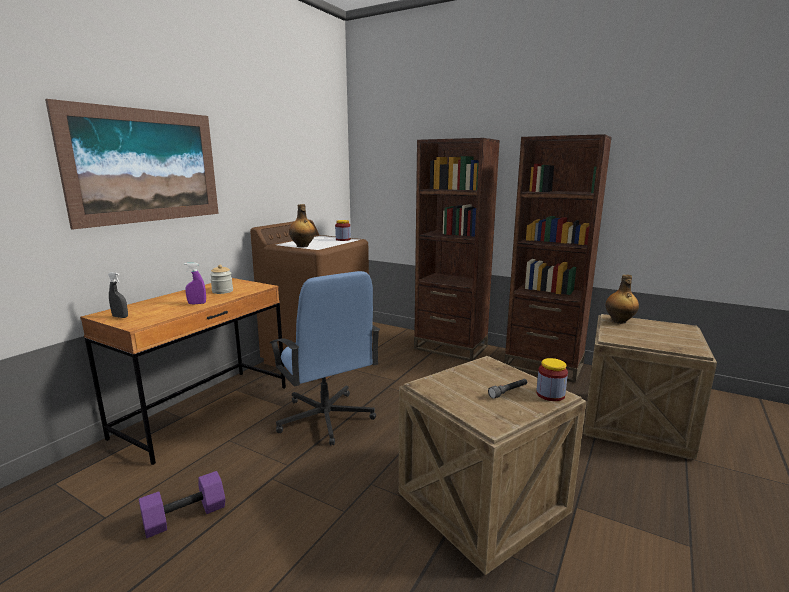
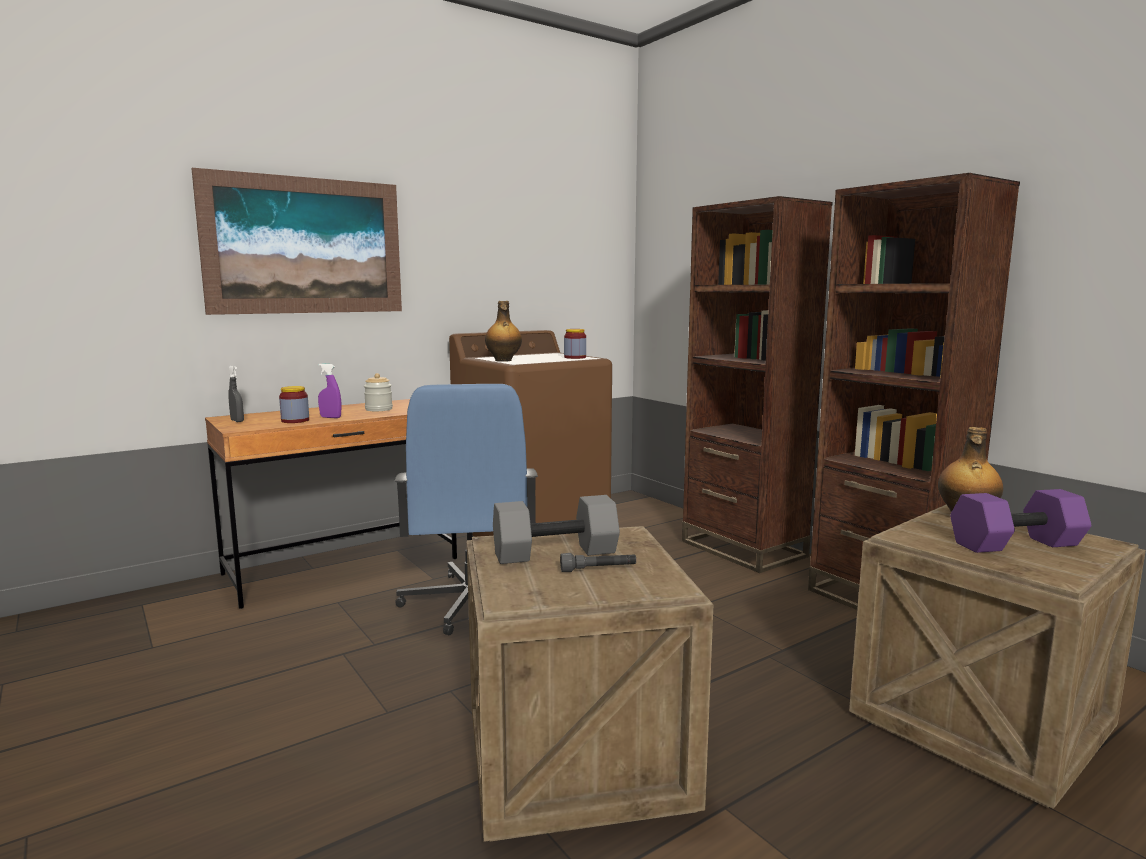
camera: 25 degrees right, 5 degrees down
purple dumbbell [139,471,225,538] -> purple dumbbell moved to [950,489,1091,553]
jar [536,358,568,401] -> jar moved to [279,386,309,423]
none -> grey dumbbell [493,495,620,564]

